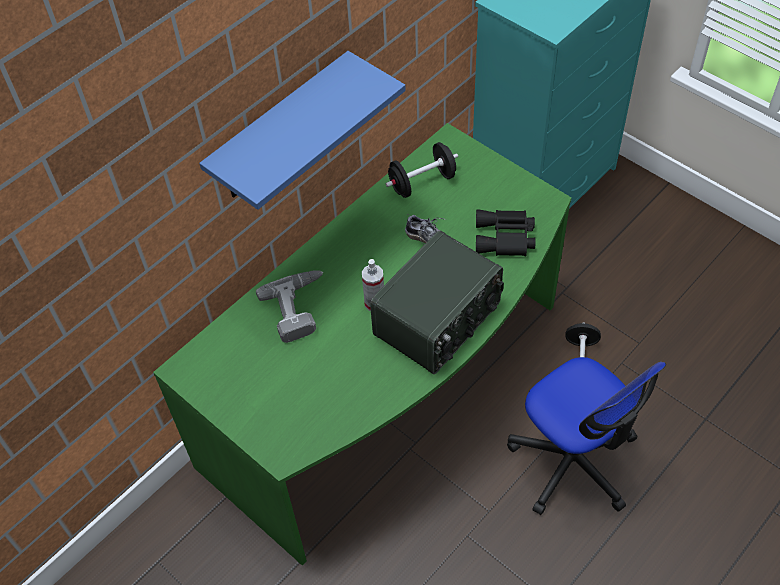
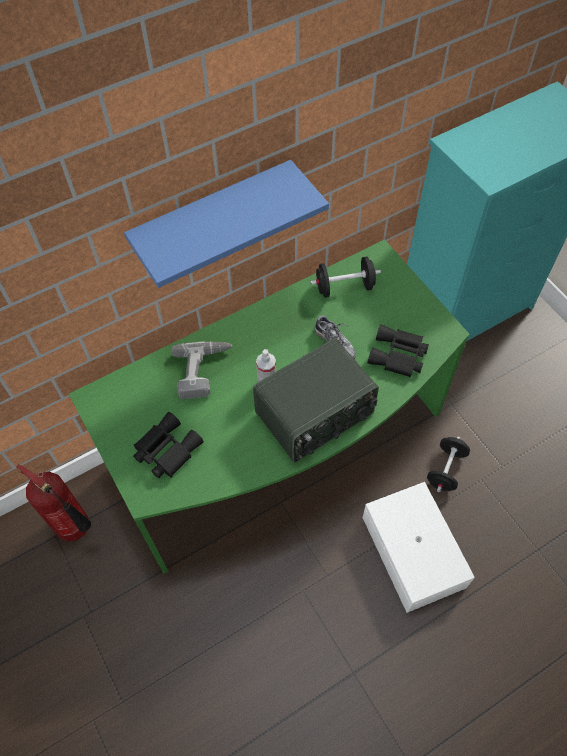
camera: 15 degrees right, 5 degrees up
office chair [507,357,666,515] -> white storage box [363,482,475,613]
none -> fire extinguisher [16,464,91,542]
none -> black binoculars [133,412,204,478]

